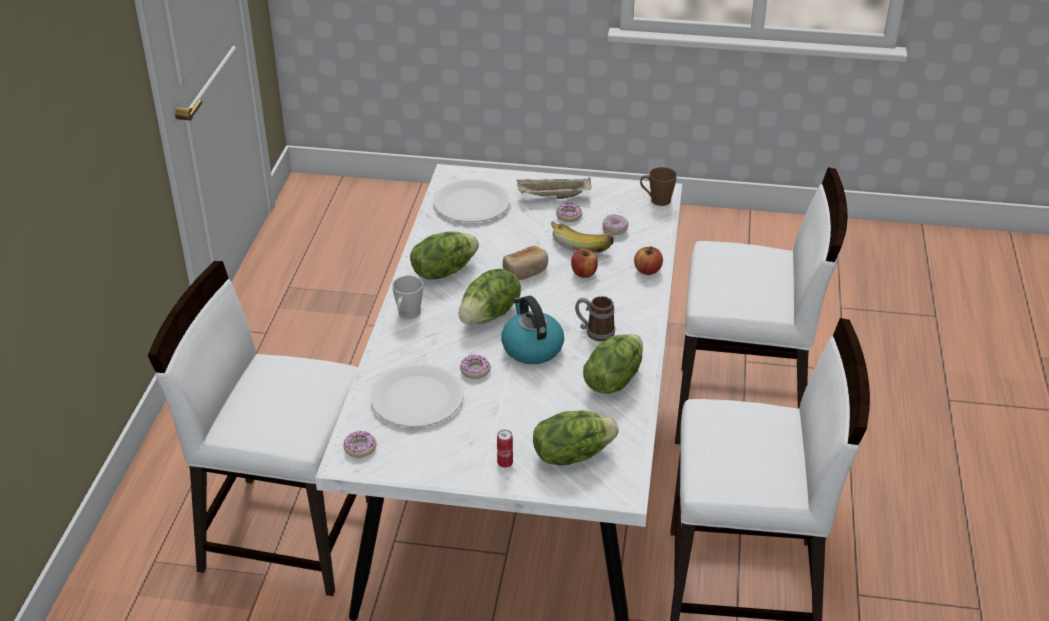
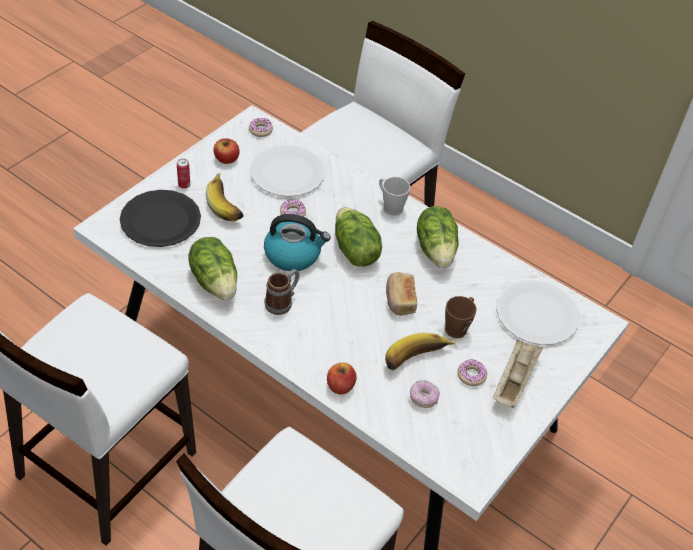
camera: 115 degrees right, 10 degrees up
lettuce [533,411,619,465] -> black plate [120,190,201,247]
apple [571,249,598,278] -> apple moved to [213,138,239,164]
brown mug [640,167,677,206] -> brown mug moved to [445,296,477,338]
none -> banana [206,173,244,221]

